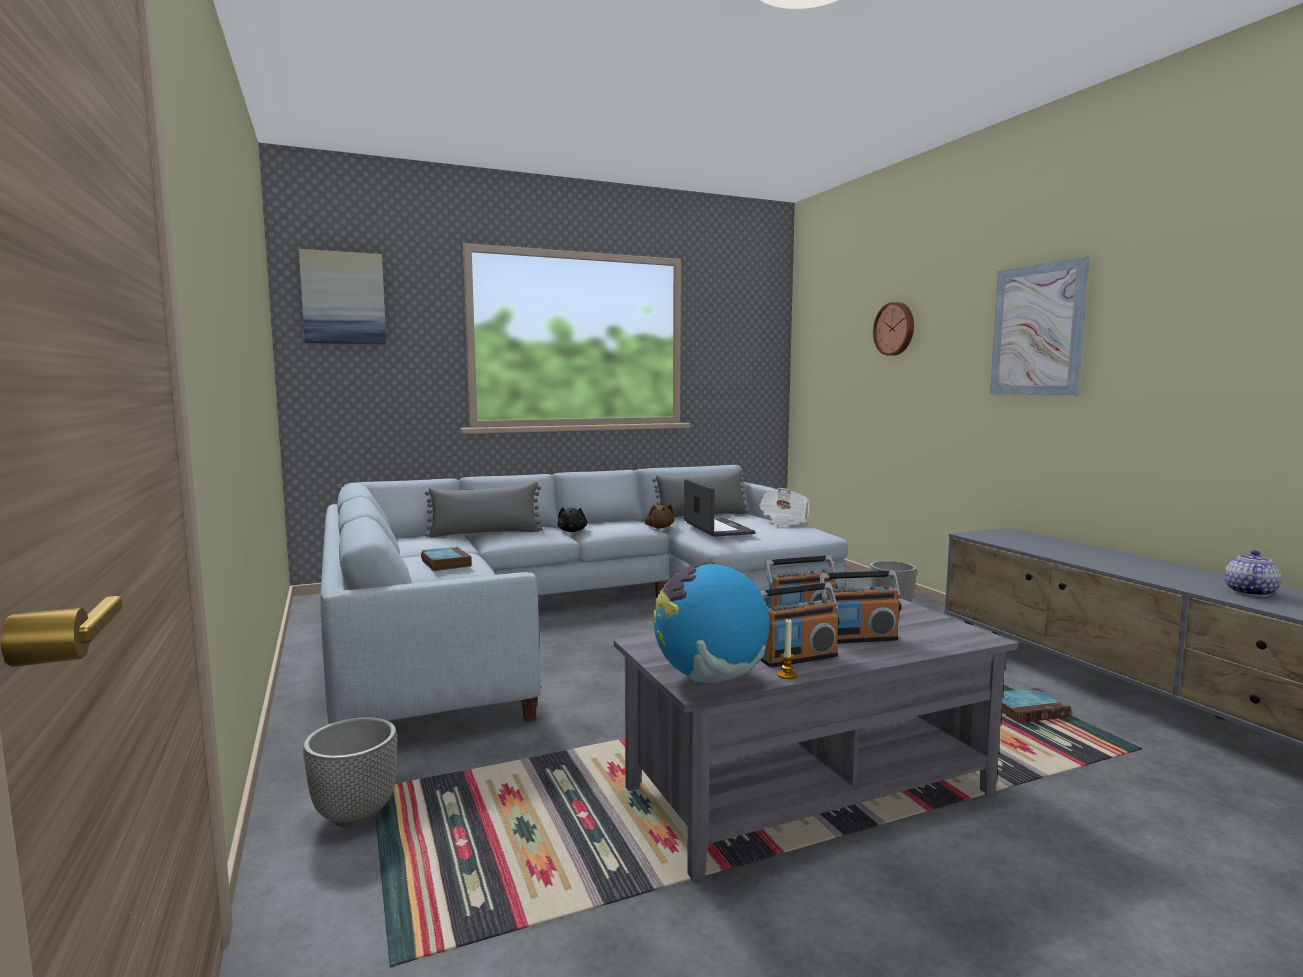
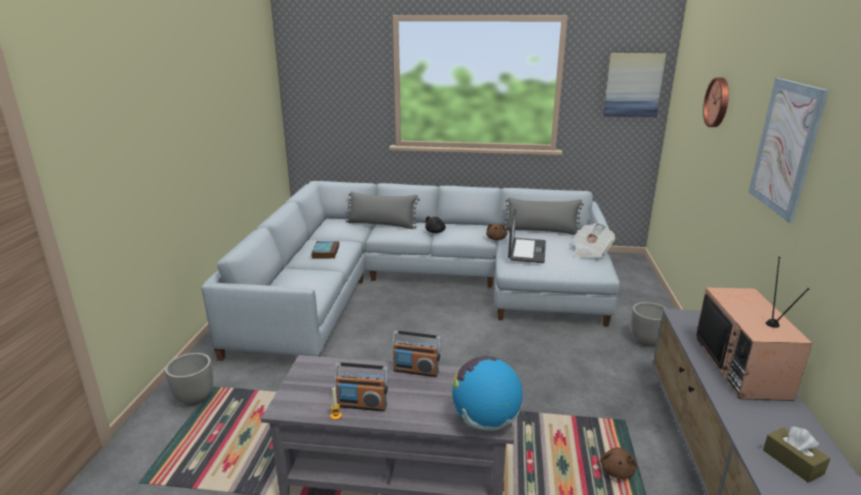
camera: 30 degrees right, 15 degrees up
picture [299,249,386,344] -> picture moved to [603,53,666,117]
globe [653,562,769,683] -> globe moved to [452,356,523,431]
radio [819,571,901,644] -> none
book [1001,688,1071,723] -> brown plush toy [600,447,637,479]
teapot [1224,550,1281,597] -> brown tissue box [763,426,830,483]
none -> television [695,257,813,401]

